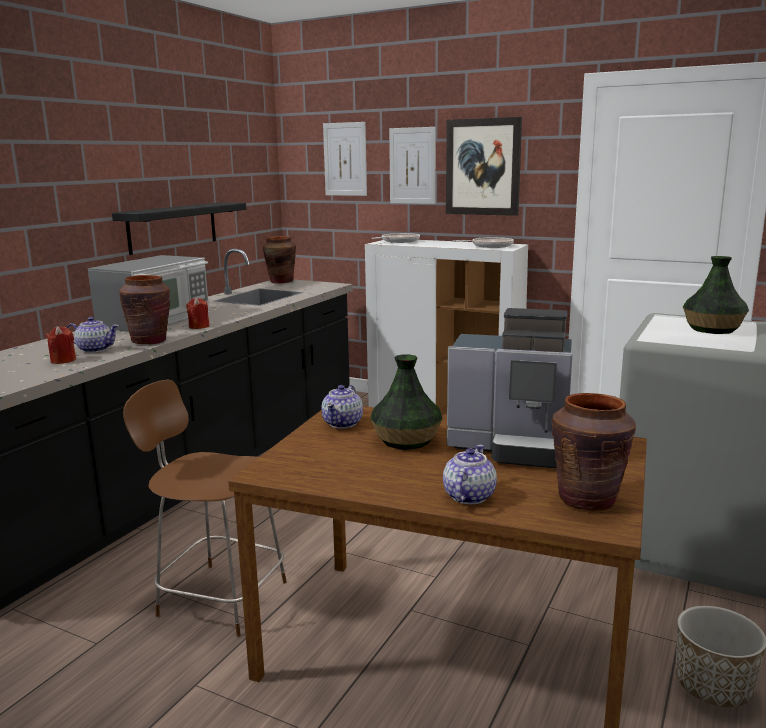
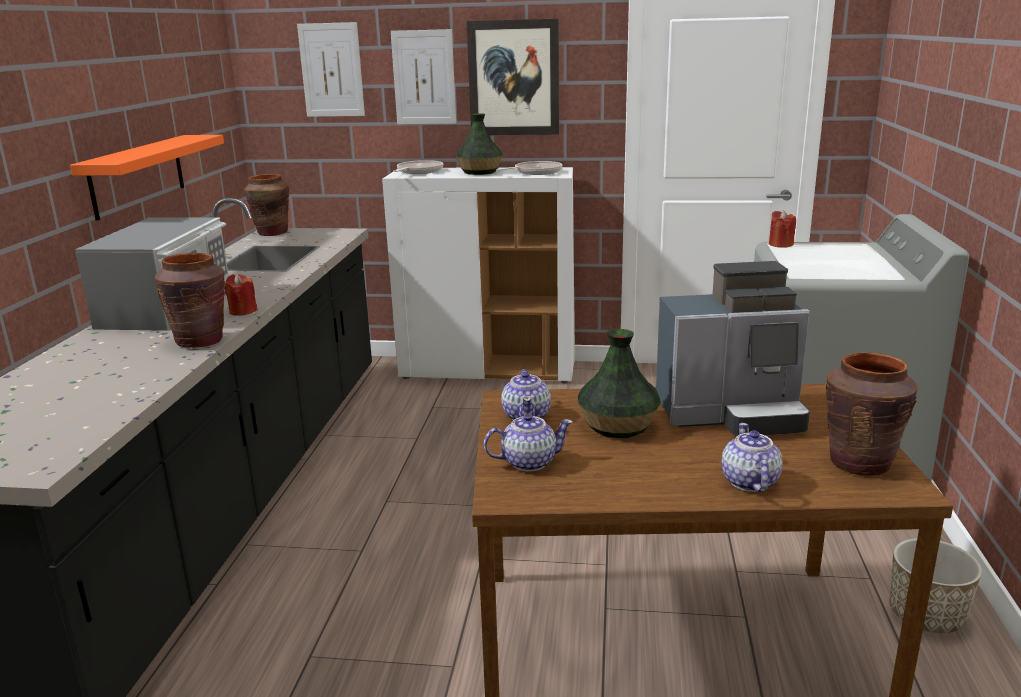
camera: 20 degrees left, 5 degrees up
red candle [46,326,76,364] -> red candle moved to [769,210,796,247]
teapot [67,317,119,353] -> teapot moved to [484,414,573,471]
black shelf [112,202,246,255] -> orange shelf [70,135,224,220]
brown chair [123,380,287,637] -> none
vase [683,256,749,334] -> vase moved to [456,113,503,175]

